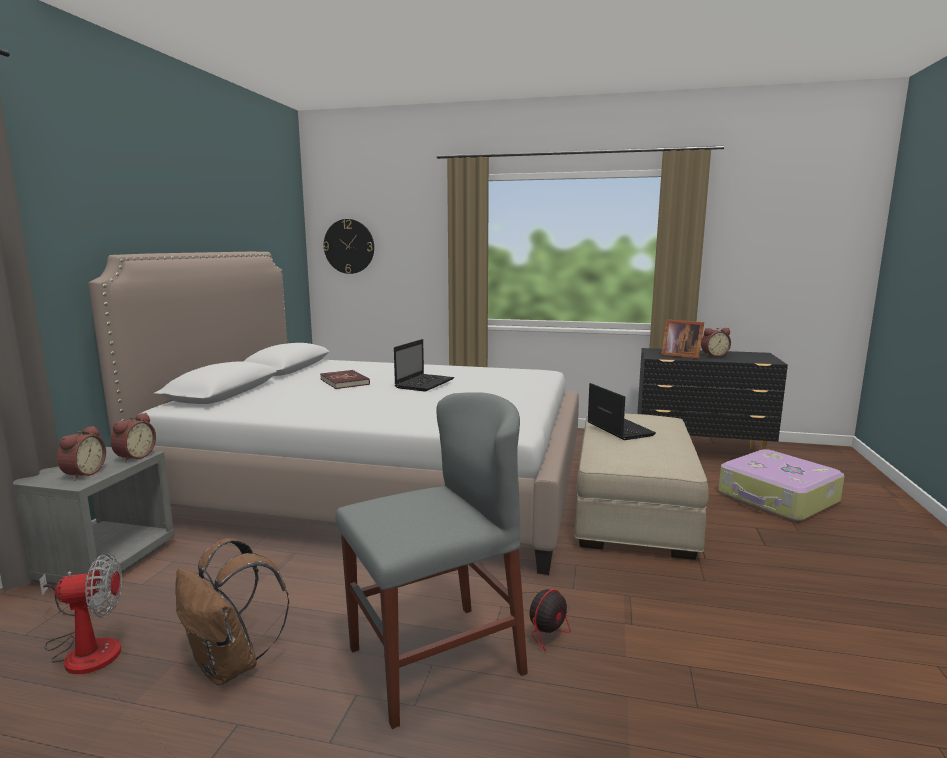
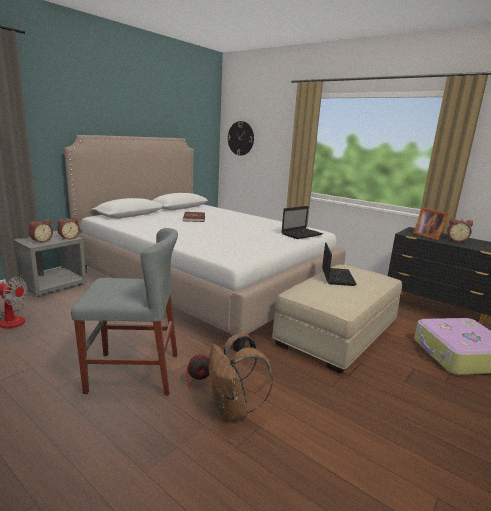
camera: 25 degrees right, 5 degrees up
brown backpack [175,538,289,686] -> brown backpack moved to [209,333,273,421]
laptop [394,339,454,392] -> laptop moved to [281,206,323,239]

